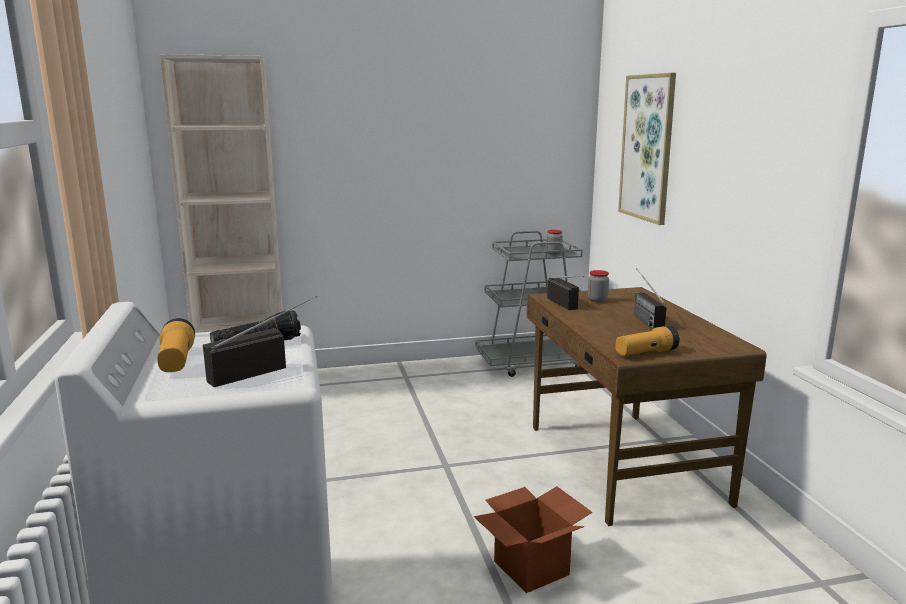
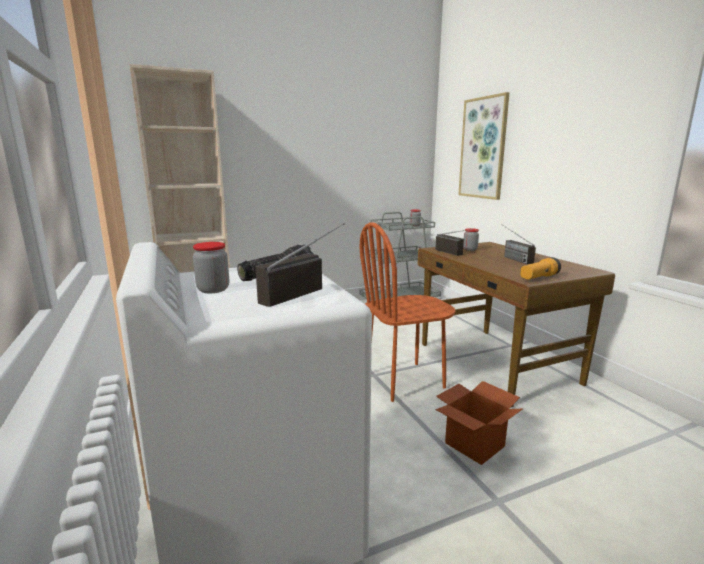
camera: 10 degrees left, 0 degrees up
flashlight [157,318,195,372] -> jar [193,242,229,293]
none -> brown chair [360,222,456,402]

